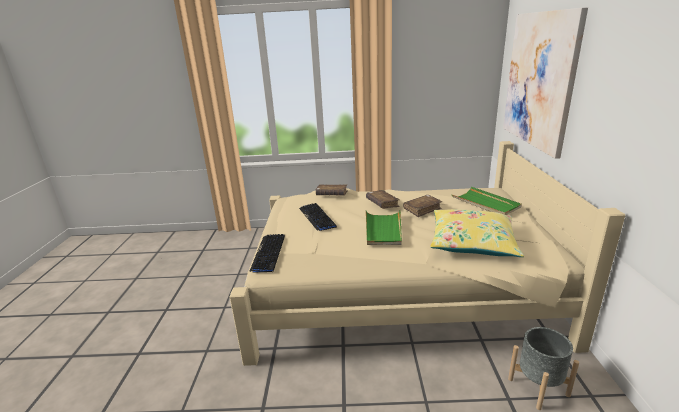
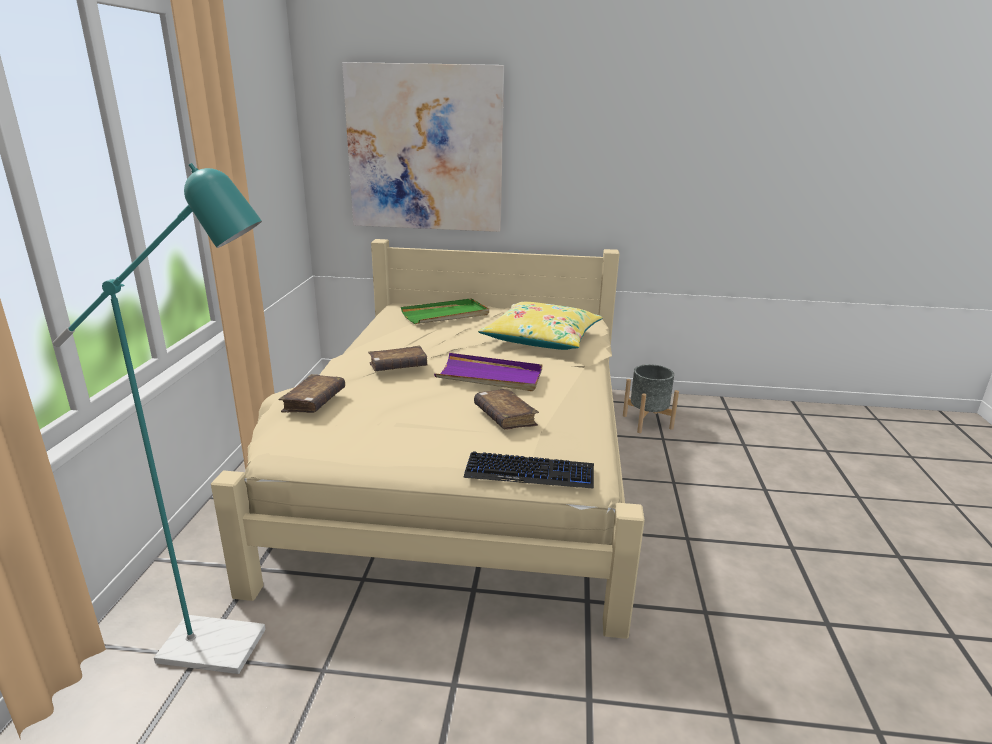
camera: 85 degrees left, 0 degrees up
keyboard [299,203,337,231] -> none
green tray [366,210,402,245] -> purple tray [434,353,542,391]
brown book [403,195,442,217] -> brown book moved to [474,388,539,430]
none -> turquoise floor lamp [53,163,266,674]

